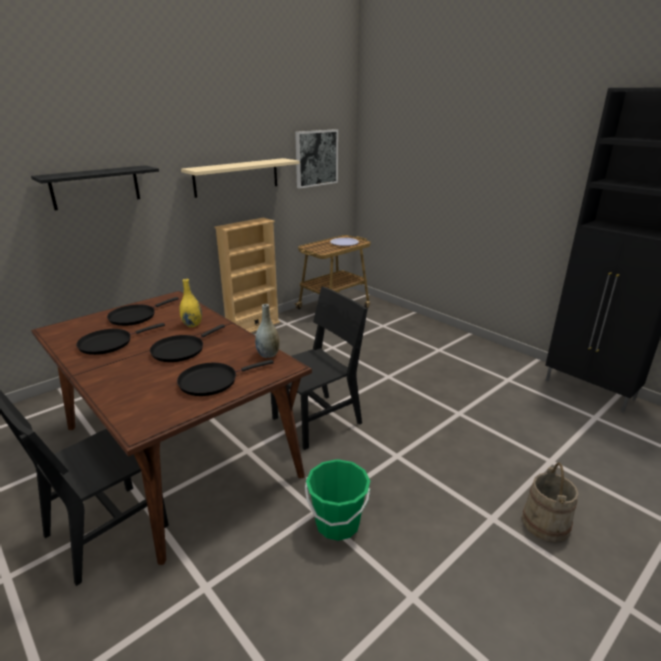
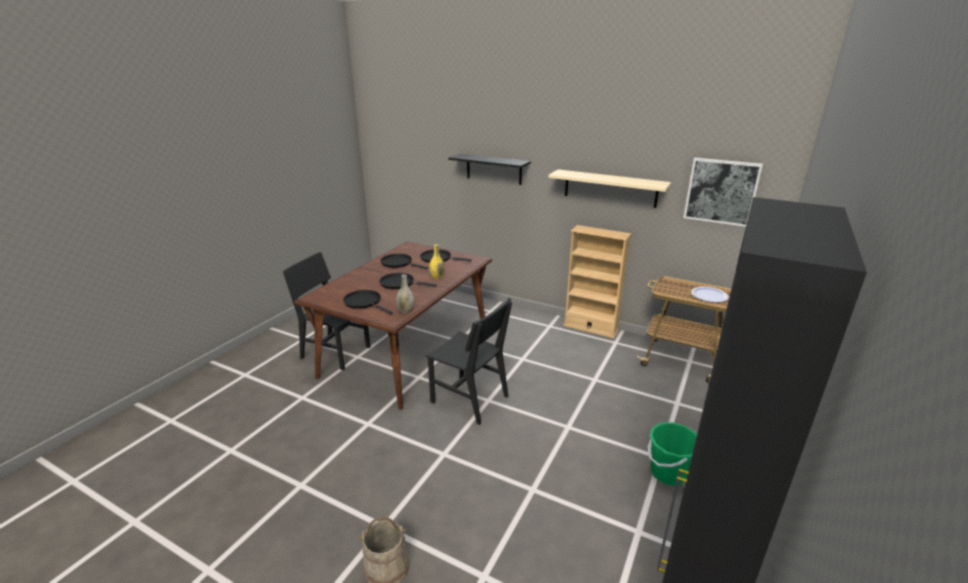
camera: 70 degrees right, 0 degrees up
green bucket [305,459,370,541] -> green bucket moved to [648,422,697,486]

